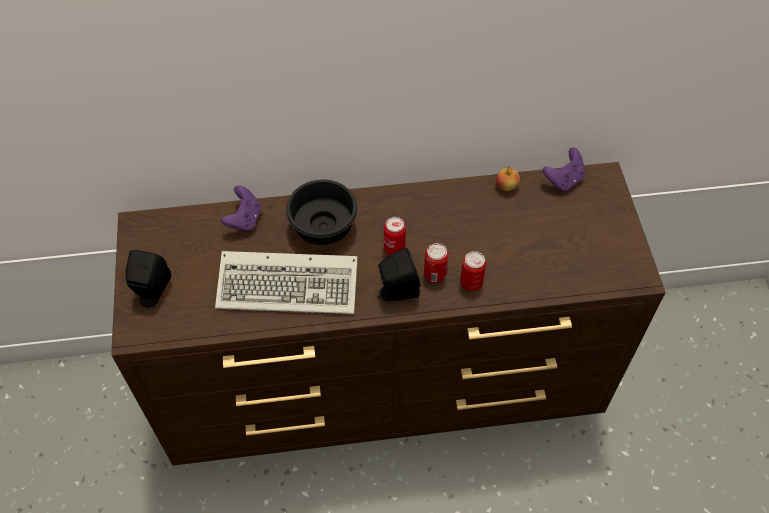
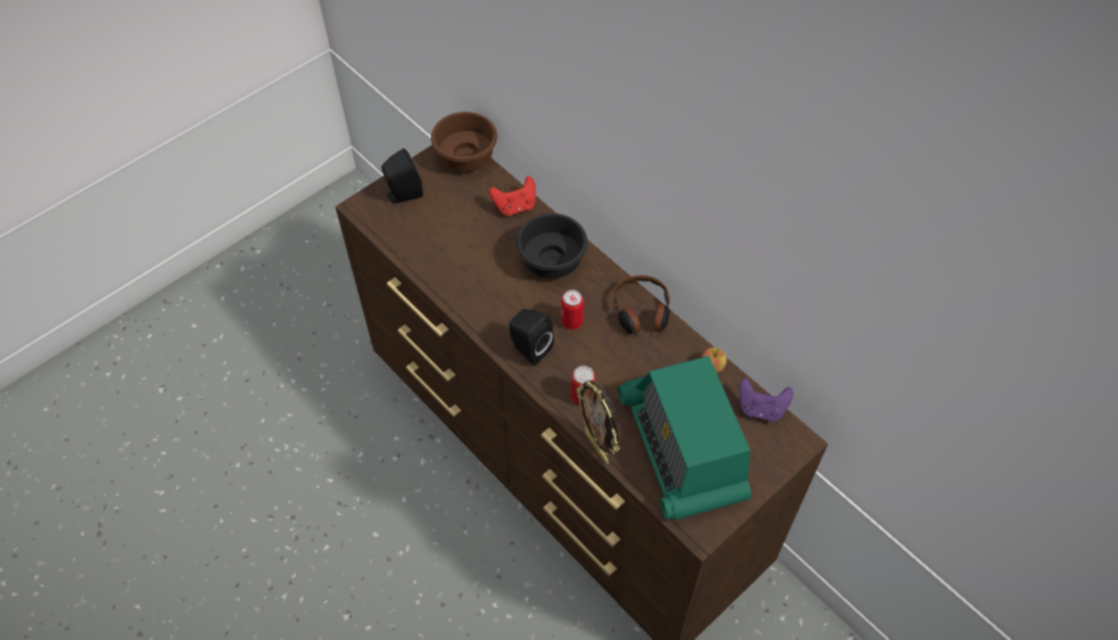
camera: 55 degrees right, 0 degrees up
keyboard [215,251,358,314] -> none
purple game controller [221,186,261,232] -> red game controller [489,176,536,216]
can [424,243,449,283] -> none
none -> brown bowl [431,112,497,171]
none -> picture frame [576,381,621,465]
none -> headphones [613,275,670,337]
none -> radio [618,356,751,520]

